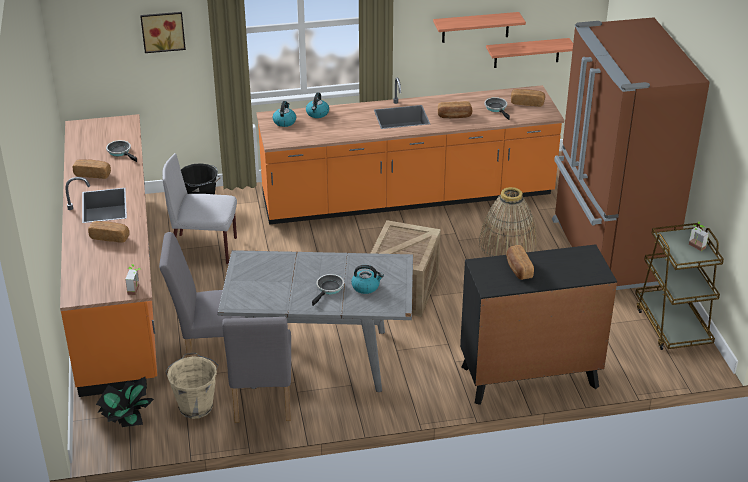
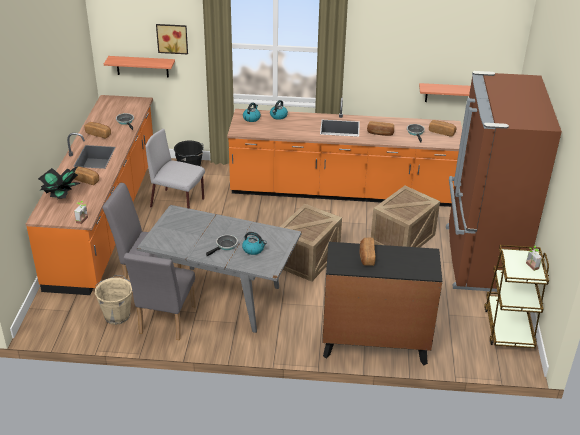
camera: 15 degrees right, 0 degrees up
potted plant [96,376,154,427] -> potted plant moved to [38,166,80,199]
shelf [433,12,526,43] -> shelf moved to [104,56,175,78]
basket [479,187,537,256] -> crate [371,186,440,247]

